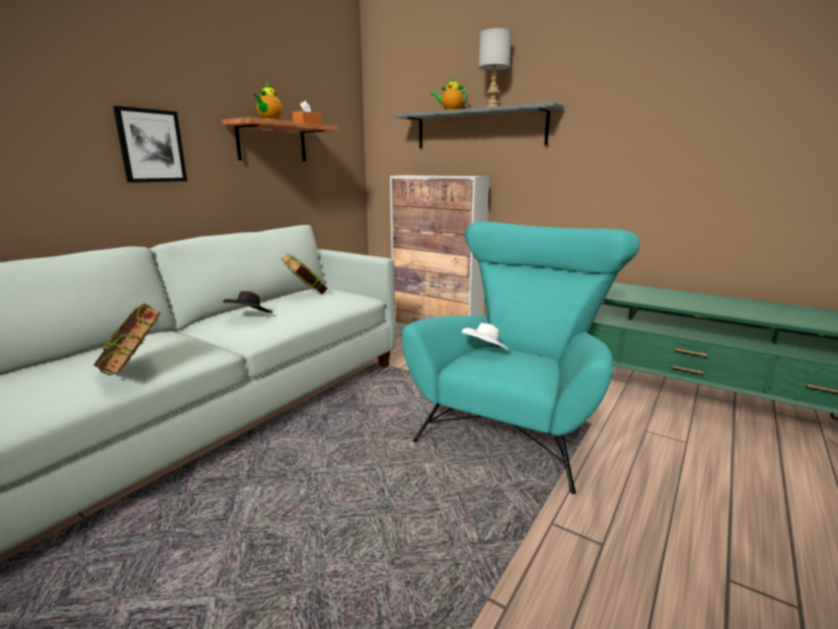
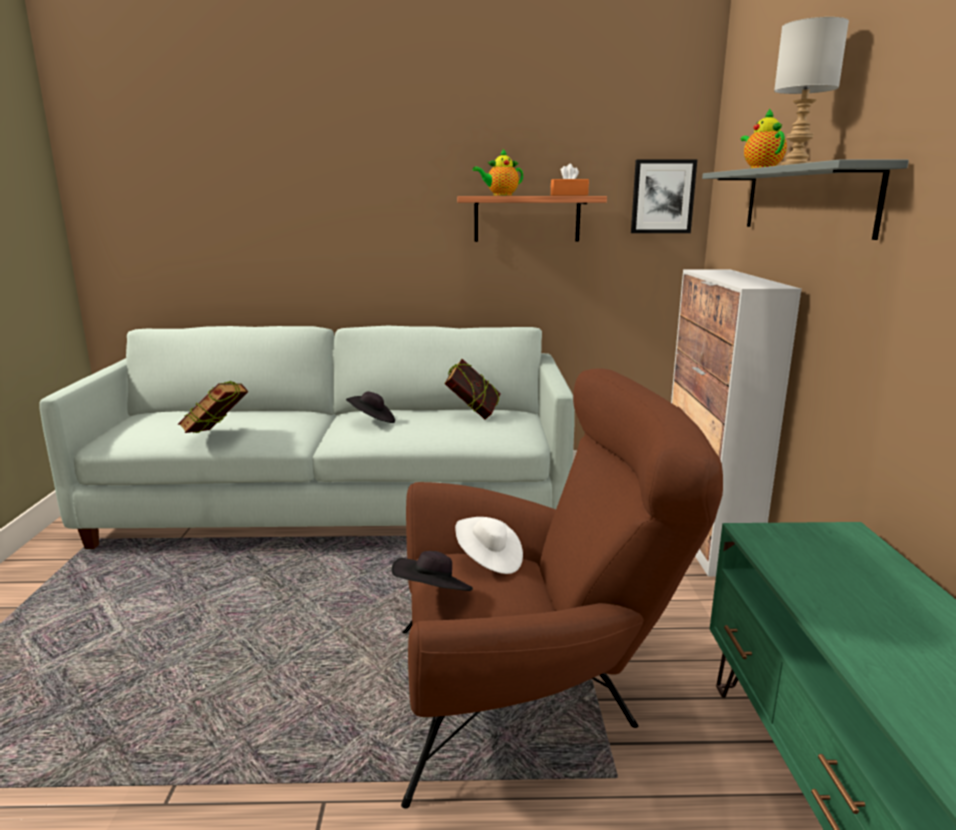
camera: 55 degrees right, 0 degrees up
picture [113,106,187,183] -> picture moved to [631,159,697,233]
turquoise armchair [402,221,640,494] -> brown armchair [401,368,723,809]
none -> black hat [391,551,473,591]

